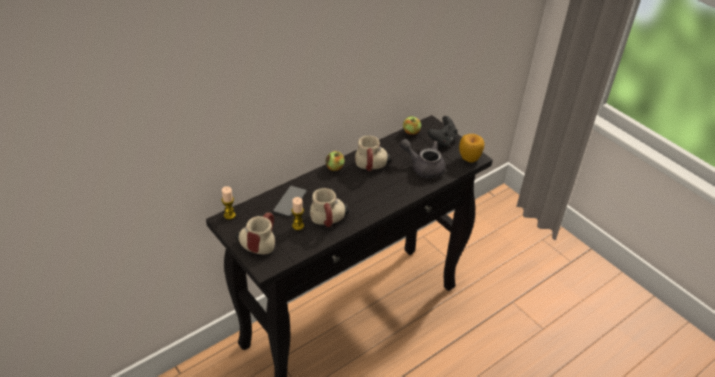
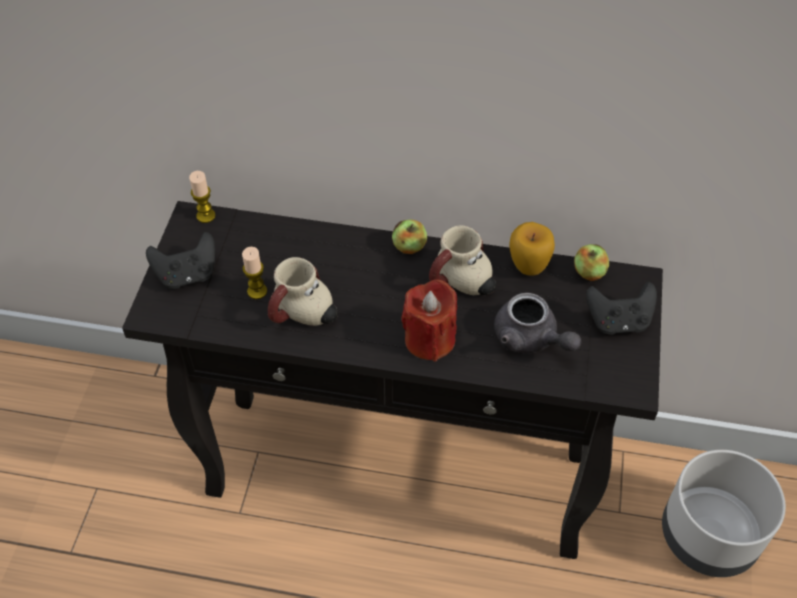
camera: 50 degrees right, 10 degrees up
mug [235,212,275,254] -> black game controller [146,232,215,289]
phone [273,186,307,217] -> none
grey teapot [400,139,445,178] -> grey teapot turned 150 degrees clockwise [494,293,582,353]
apple [459,134,484,163] -> apple moved to [509,222,555,275]
none -> red candle [401,279,457,362]
none -> grey planter [662,450,786,577]

